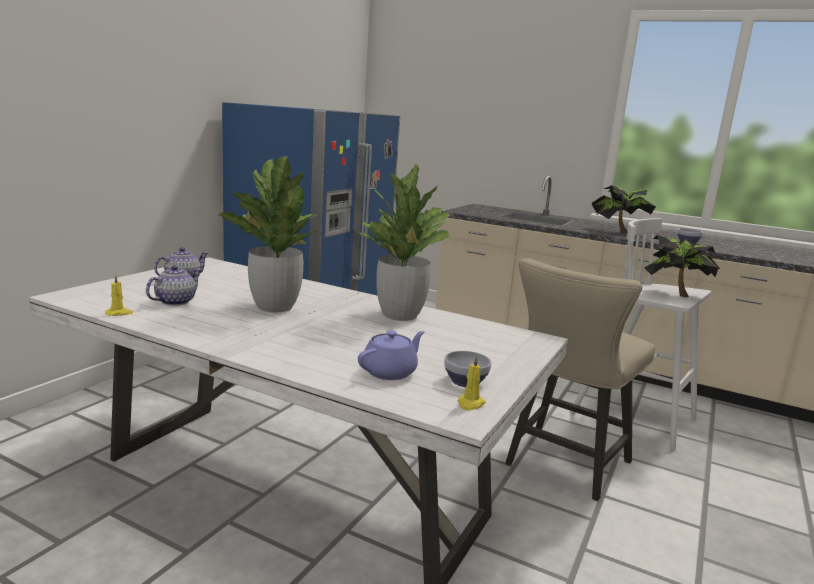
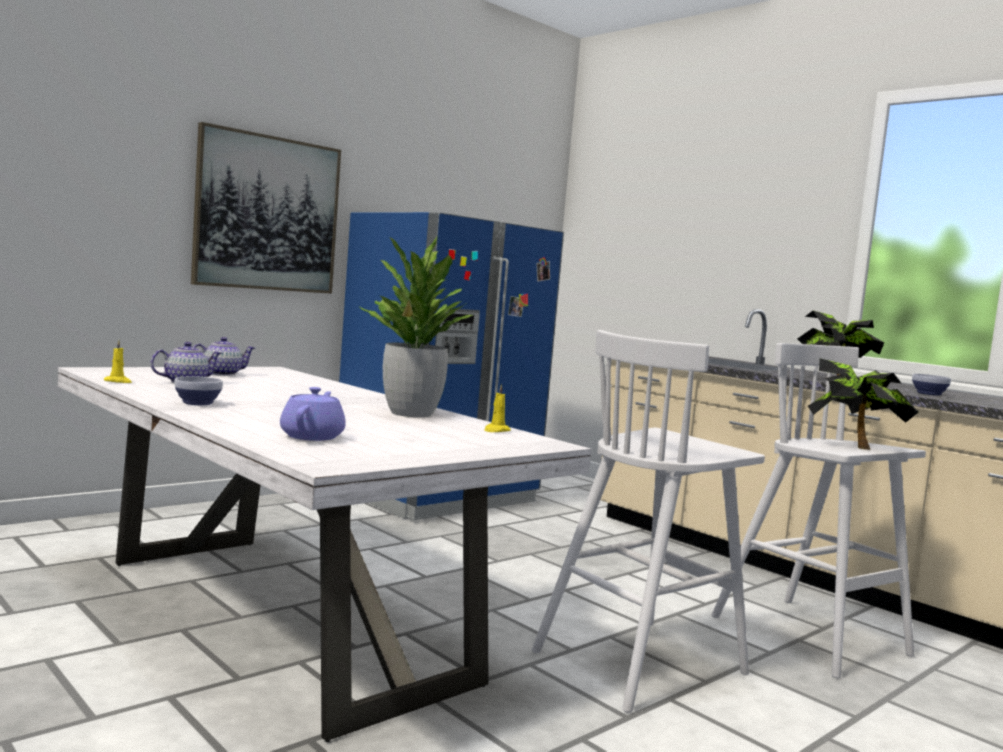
camera: 20 degrees right, 10 degrees down
potted plant [218,156,317,312] -> none
purple teapot [358,331,425,380] -> purple teapot turned 60 degrees counterclockwise [280,387,346,441]
bowl [444,351,491,387] -> bowl moved to [174,376,223,405]
yellow candle [457,355,486,410] -> yellow candle moved to [484,384,511,432]
beige chair [505,258,655,501] -> white stool [532,330,765,713]
none -> picture [191,122,341,294]

